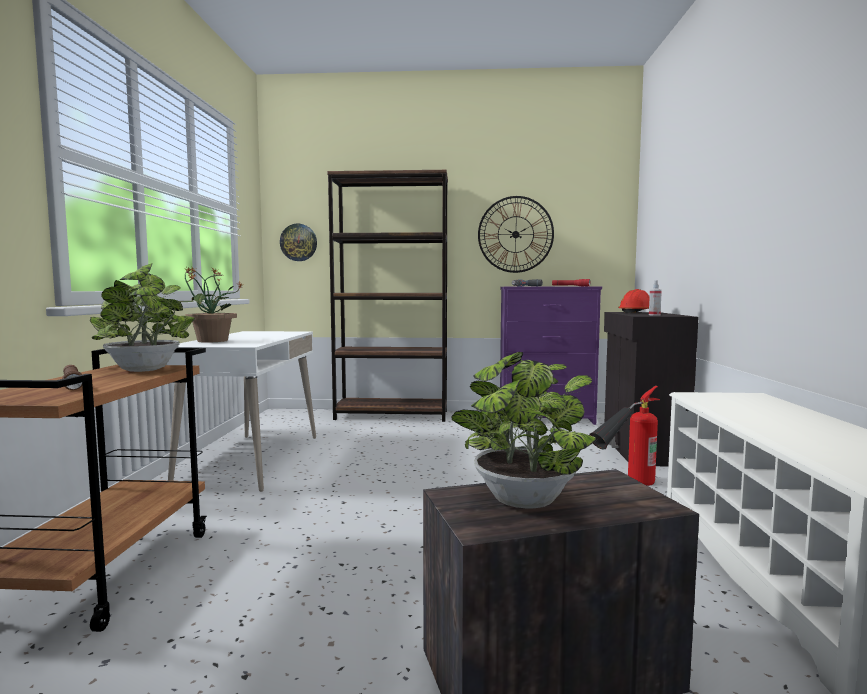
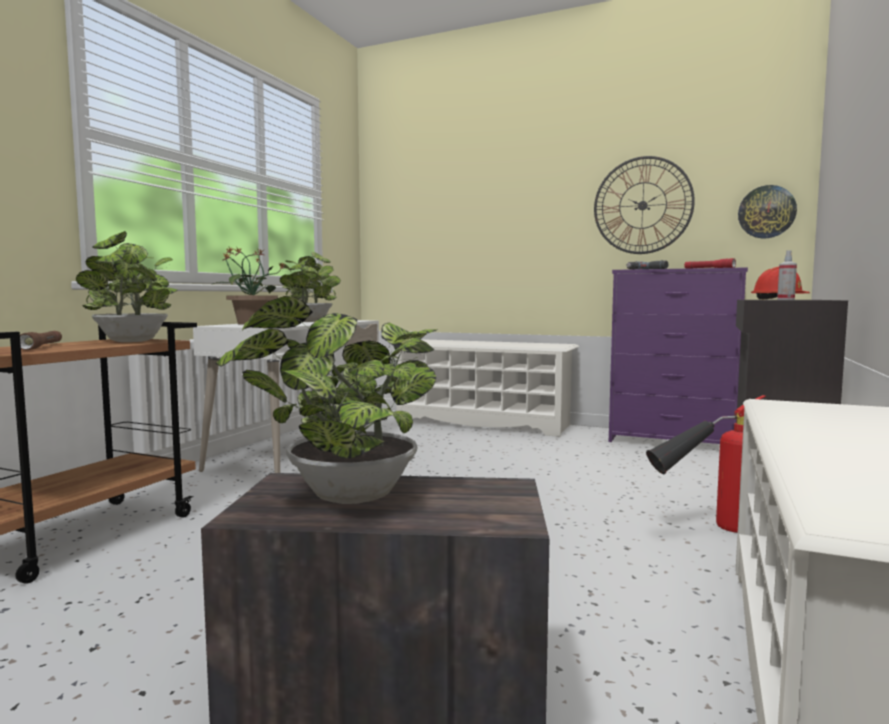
camera: 20 degrees right, 0 degrees up
wall clock [280,224,317,261] -> wall clock moved to [738,185,797,238]
brown bookcase [327,170,448,422] -> white shoe rack [392,339,579,437]
none -> potted plant [280,252,341,322]

